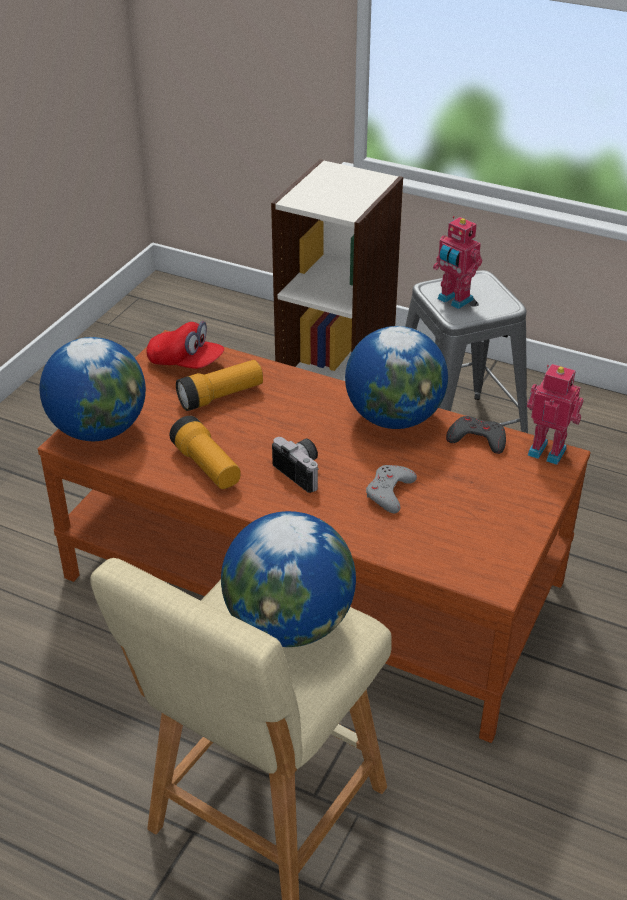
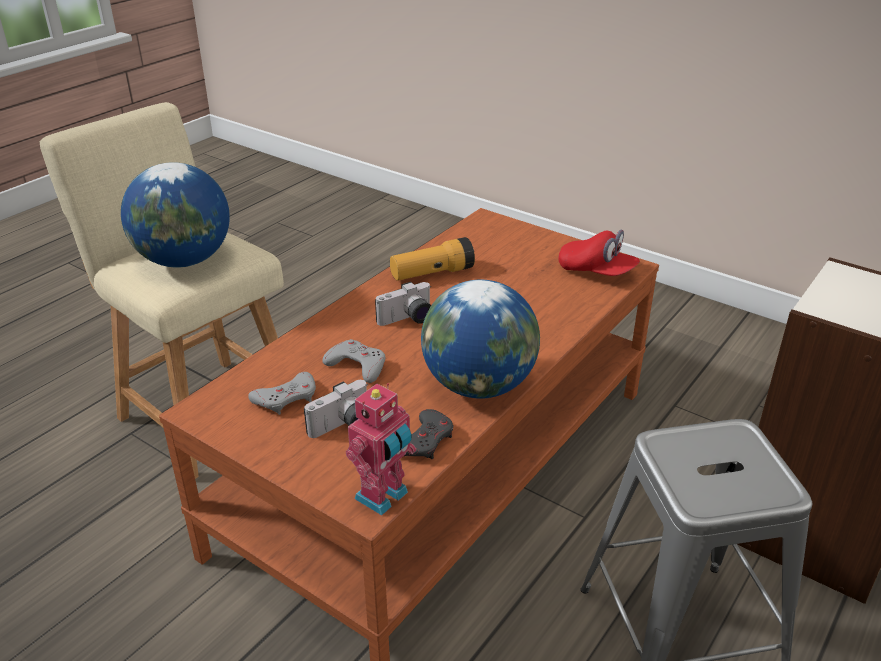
camera: 100 degrees right, 5 degrees down
globe [40,337,146,441] -> none
red cap [147,321,224,369] -> red cap turned 90 degrees counterclockwise [558,230,640,276]
flashlight [176,360,263,411] -> none
toy robot [433,216,482,309] -> none
none -> grey game controller [248,372,316,415]
none -> camera [304,380,367,438]

